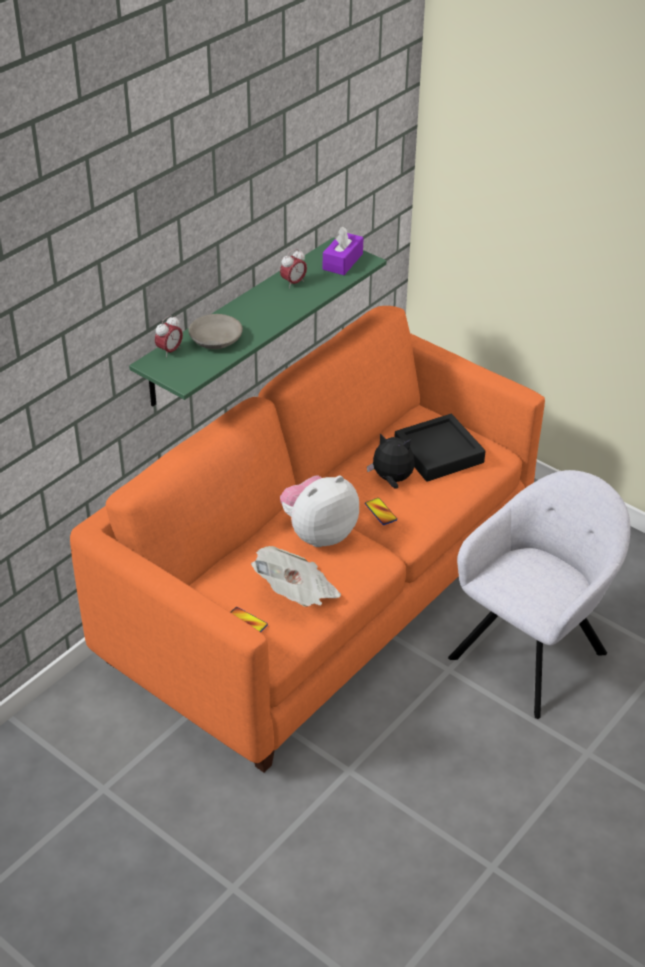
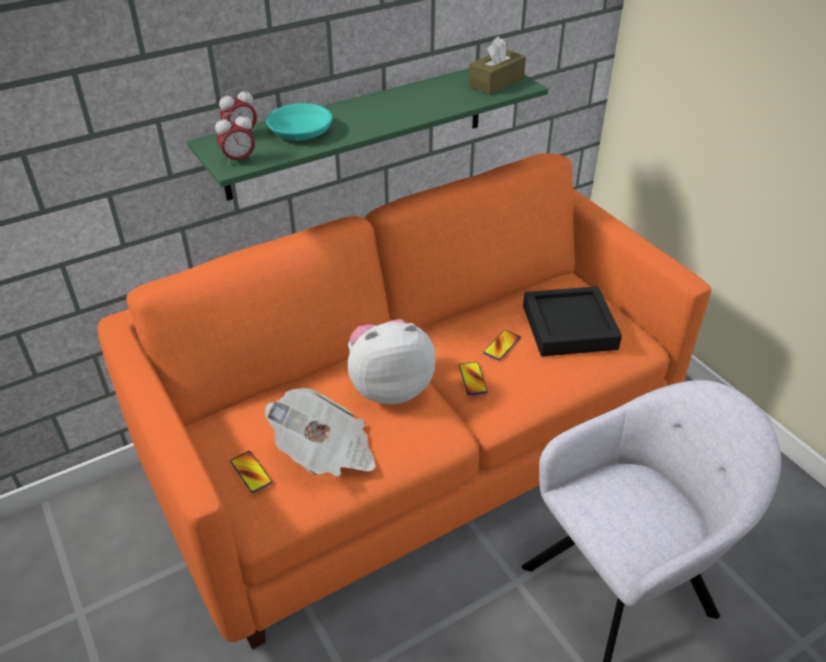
camera: 20 degrees right, 0 degrees up
grey bowl [189,314,243,349] -> turquoise bowl [266,103,333,141]
alarm clock [280,249,307,288] -> alarm clock moved to [215,112,255,165]
purple tissue box [323,227,364,275] -> brown tissue box [469,36,526,95]
plush toy [367,433,414,489] -> phone [483,330,521,360]

